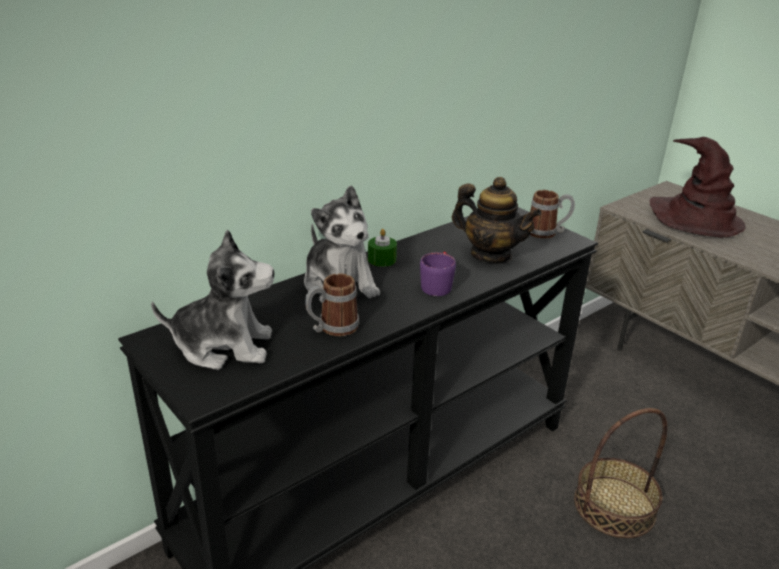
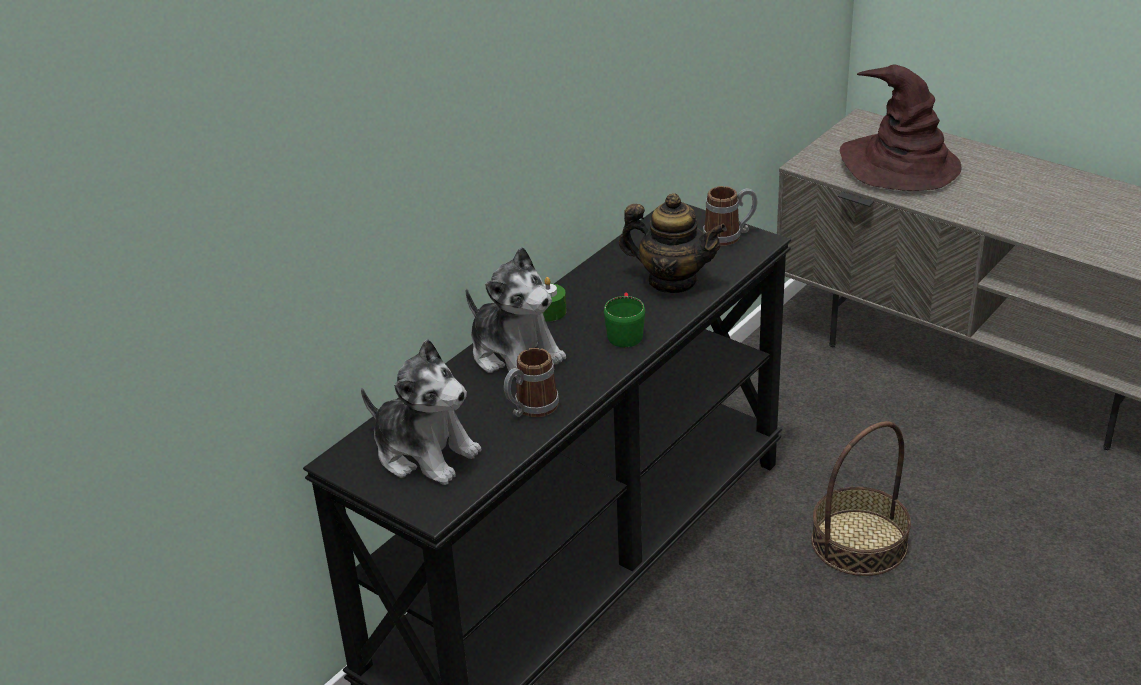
camera: 10 degrees left, 5 degrees up
plush toy [151,229,274,370] -> plush toy turned 45 degrees clockwise [361,339,481,485]
purple mug [420,252,456,296] -> green mug [604,293,645,347]

